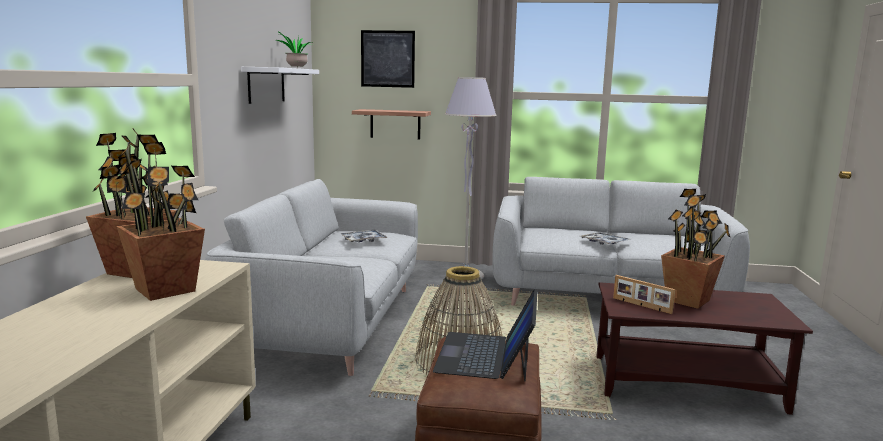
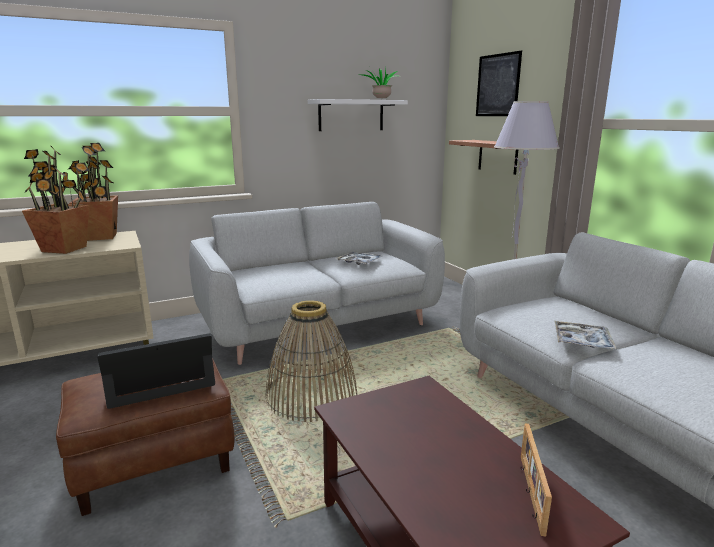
camera: 55 degrees right, 5 degrees up
picture frame [613,275,675,314] -> picture frame moved to [521,423,552,536]
potted plant [661,189,731,309] -> none

